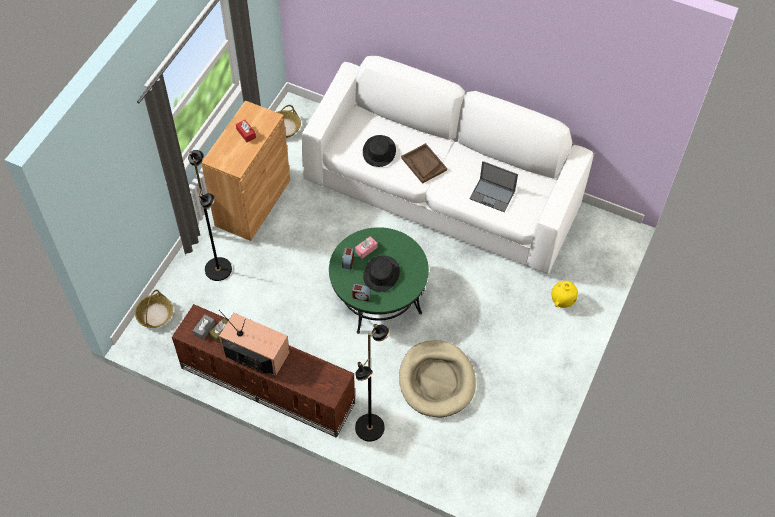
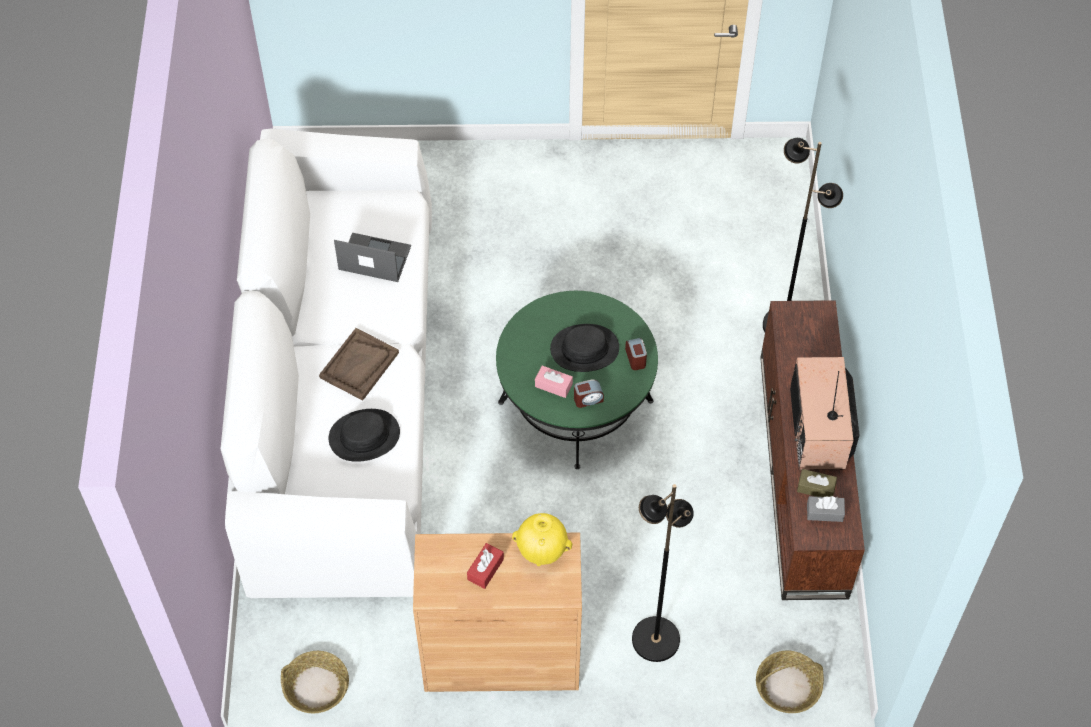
camera: 115 degrees left, 0 degrees up
beige dog bed [399,340,476,418] -> none
laptop [469,161,518,213] -> laptop turned 75 degrees counterclockwise [334,233,411,282]
yellow vase [551,281,578,308] -> yellow vase moved to [512,513,572,566]

